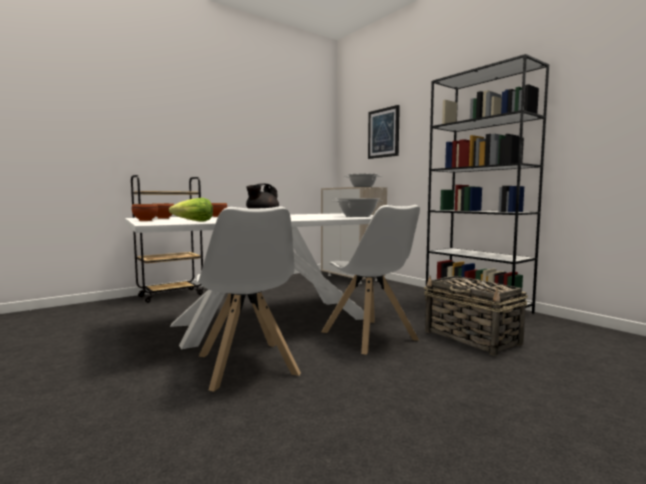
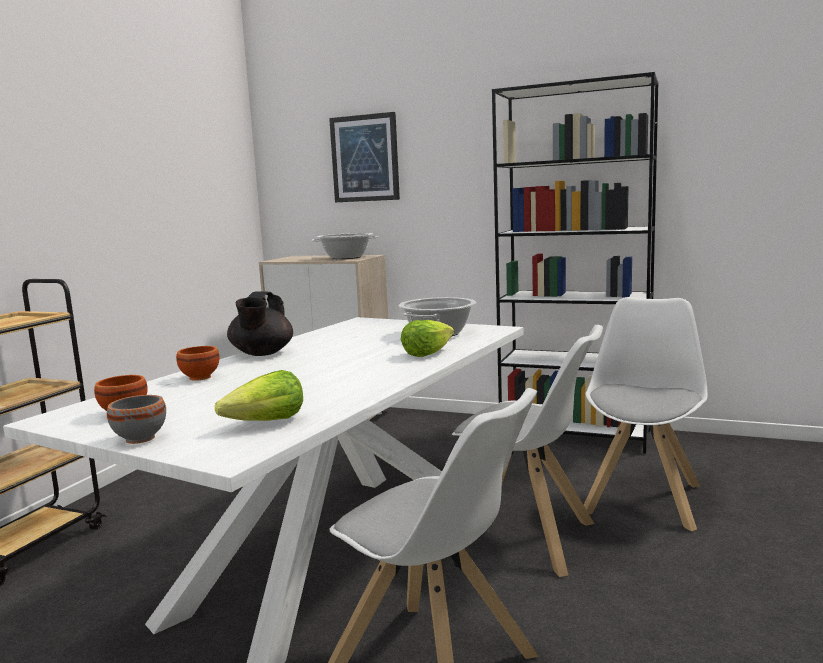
camera: 30 degrees left, 5 degrees up
brown bowl [132,204,158,221] -> grey bowl [107,395,166,444]
basket [424,276,528,356] -> chair [584,297,708,531]
none -> lettuce [401,320,454,357]

